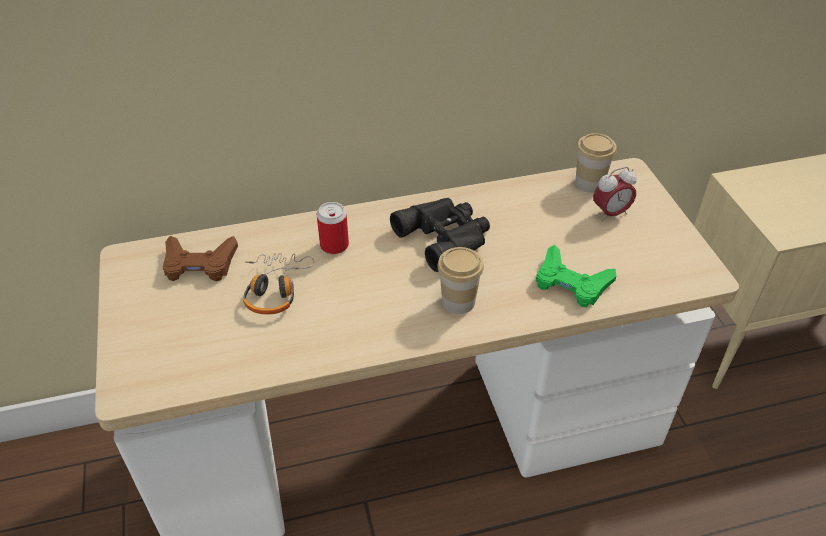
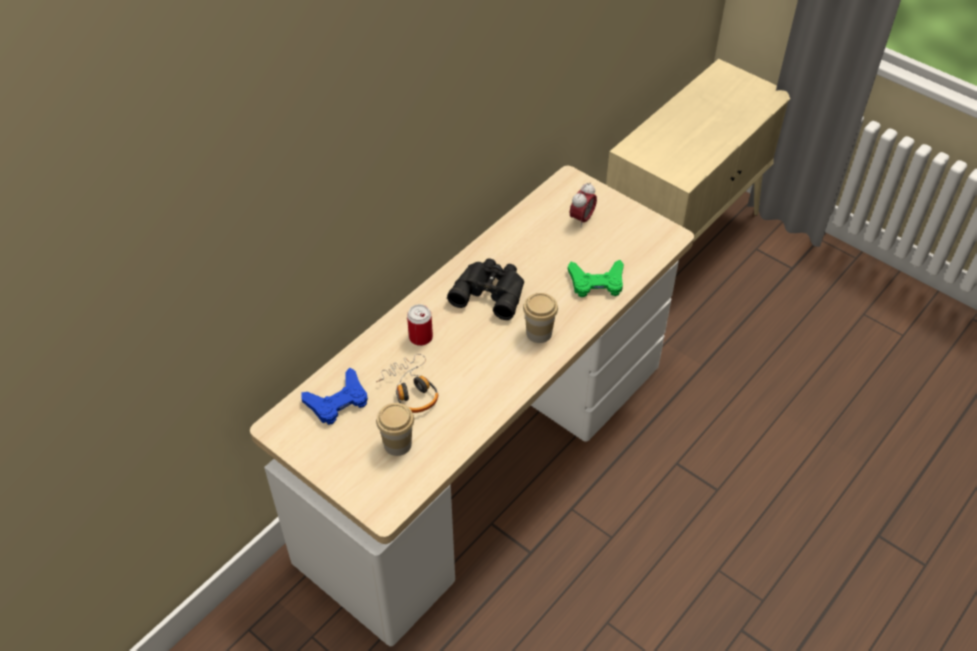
camera: 35 degrees left, 5 degrees up
brown game controller [163,236,238,281] -> blue game controller [302,368,368,425]
cup [575,133,617,193] -> cup moved to [376,403,414,456]

